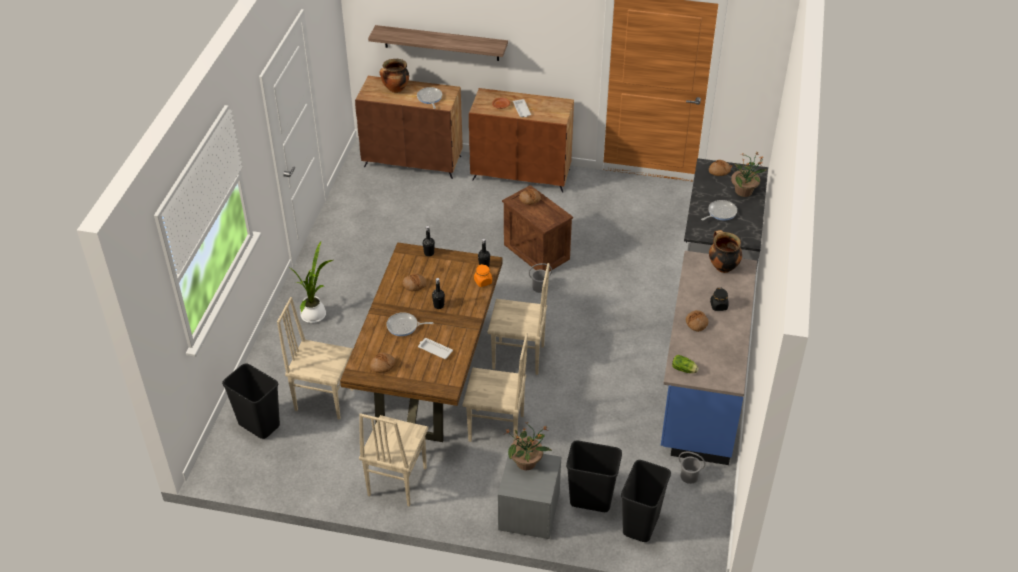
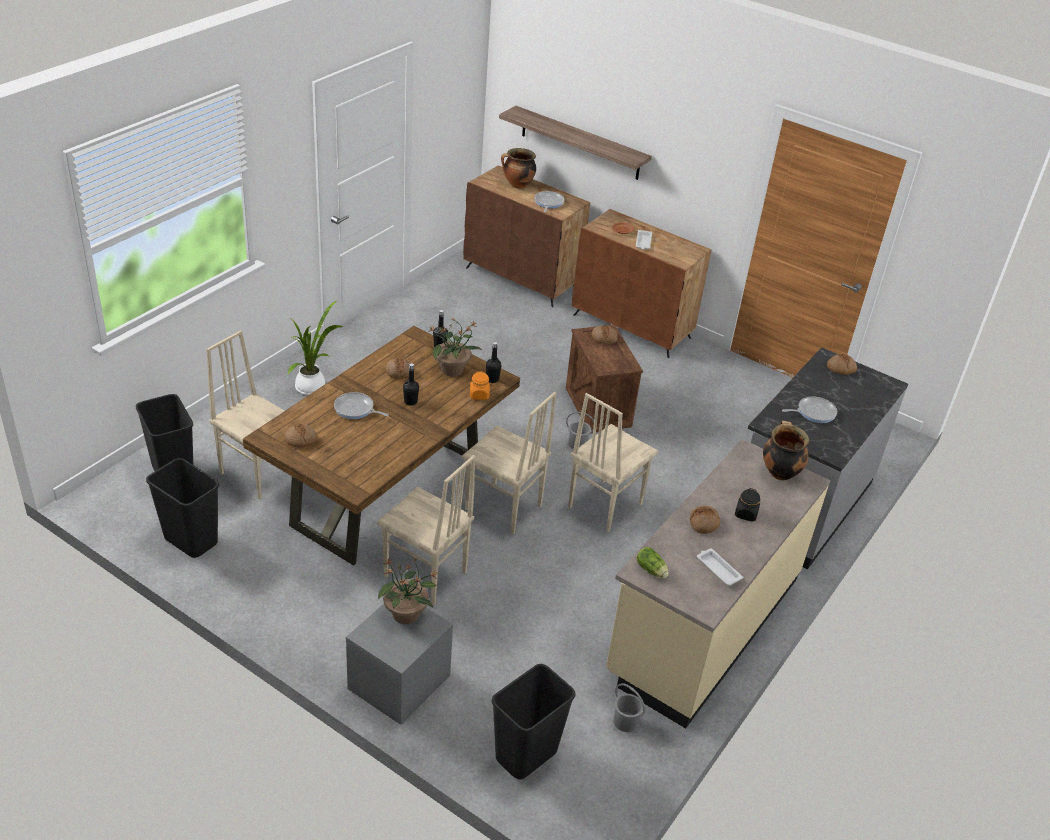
camera: 20 degrees right, 5 degrees down
beige chair [359,413,429,507] -> beige chair moved to [568,393,658,532]
white tray [418,338,453,359] -> white tray moved to [697,549,743,586]
black trash can [566,440,622,512] -> black trash can moved to [146,458,219,558]
blue counter [661,251,757,465] -> beige counter [606,439,830,728]
potted plant [730,152,766,197] -> potted plant moved to [428,318,482,377]

